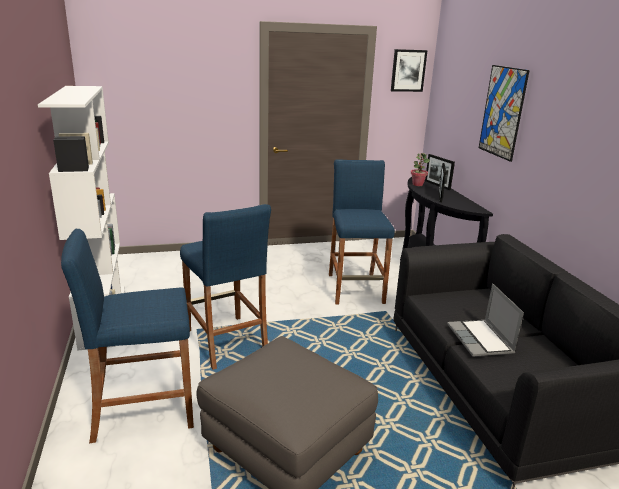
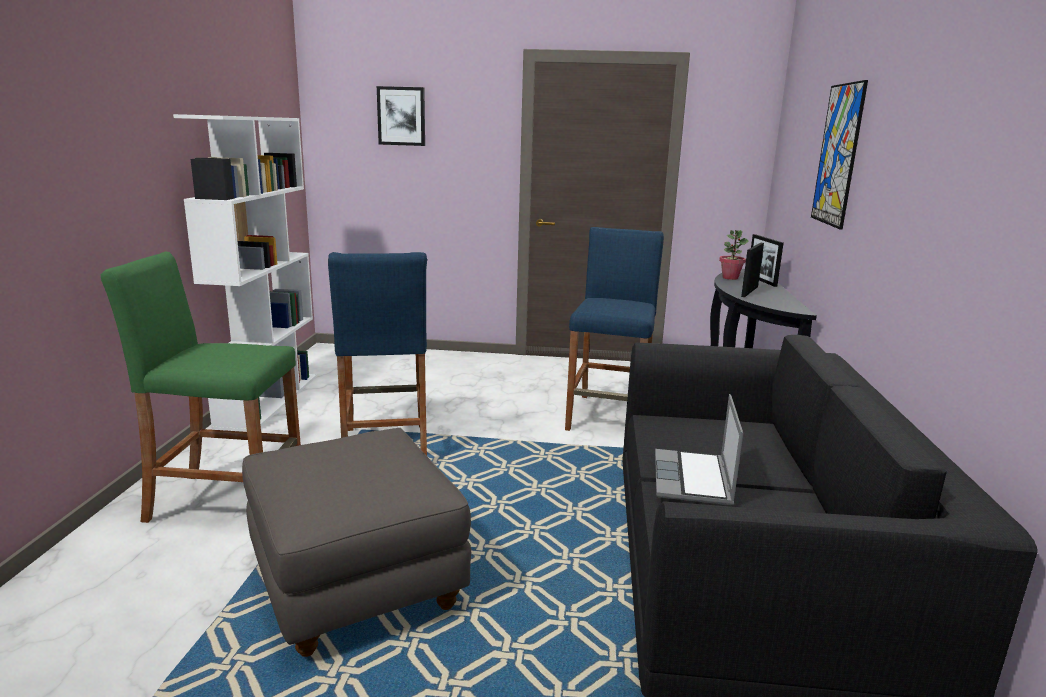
camera: 20 degrees right, 5 degrees down
blue stool [61,229,194,443] -> green stool [101,252,301,523]
picture [391,49,428,92] -> picture moved to [377,86,425,146]

